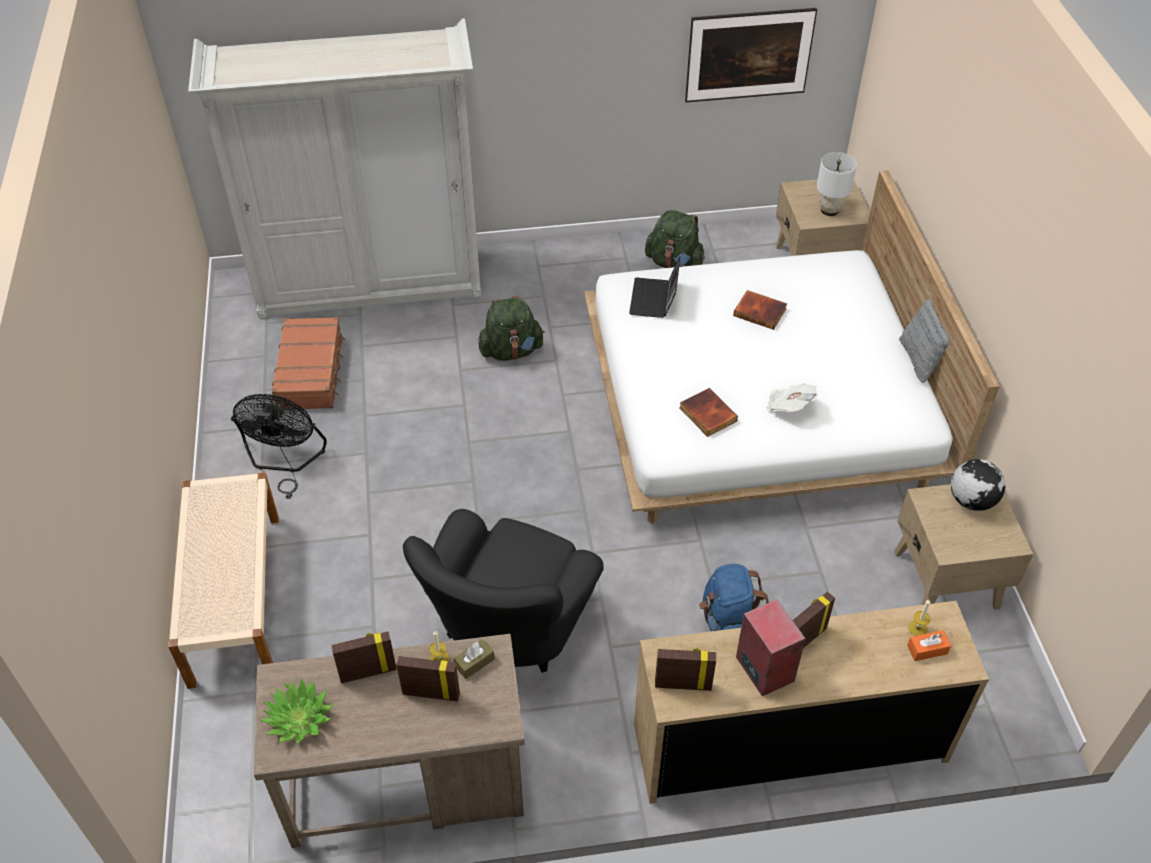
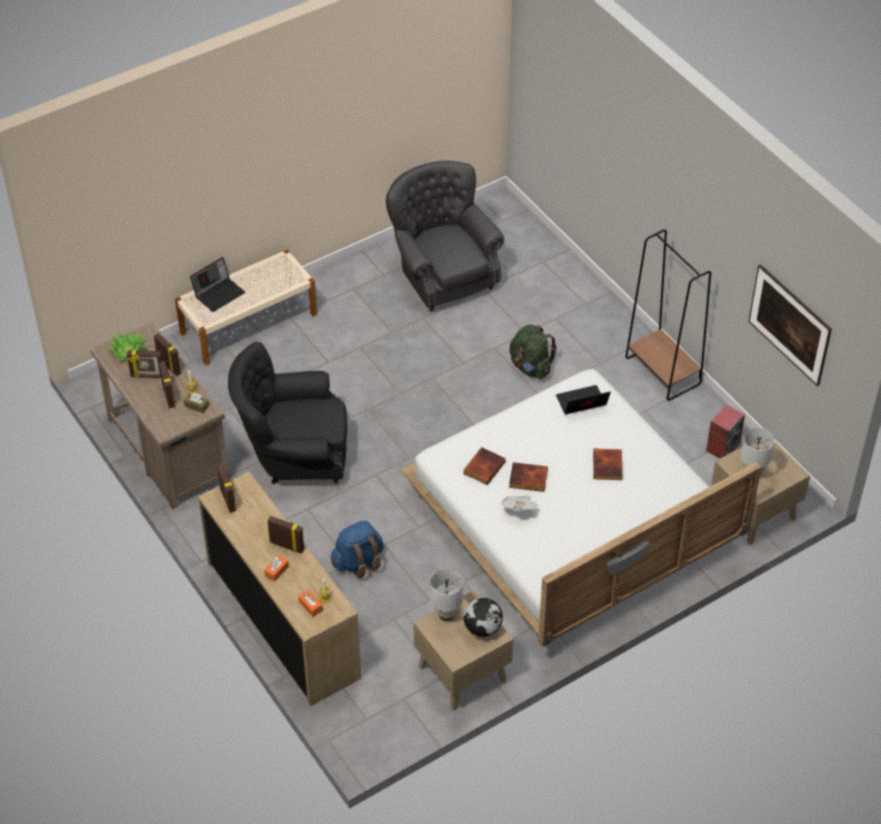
camera: 65 degrees right, 0 degrees up
white wardrobe [188,18,481,318] -> none
black fan [231,394,327,499] -> none
brown suitcase [271,317,345,410] -> grey armchair [386,161,504,312]
green backpack [645,210,705,268] -> none
speaker [736,599,806,696] -> speaker moved to [706,405,745,459]
none -> picture frame [127,350,162,378]
none -> laptop [190,257,245,312]
none -> orange tissue box [264,555,289,582]
none -> white table lamp [430,568,463,621]
none -> book [509,462,548,492]
none -> clothes rack [625,229,711,401]

